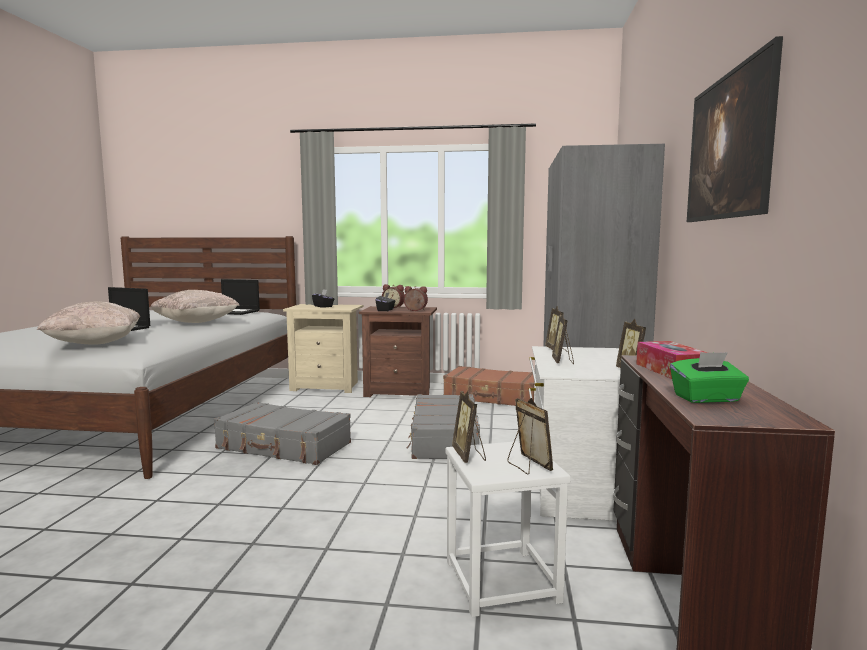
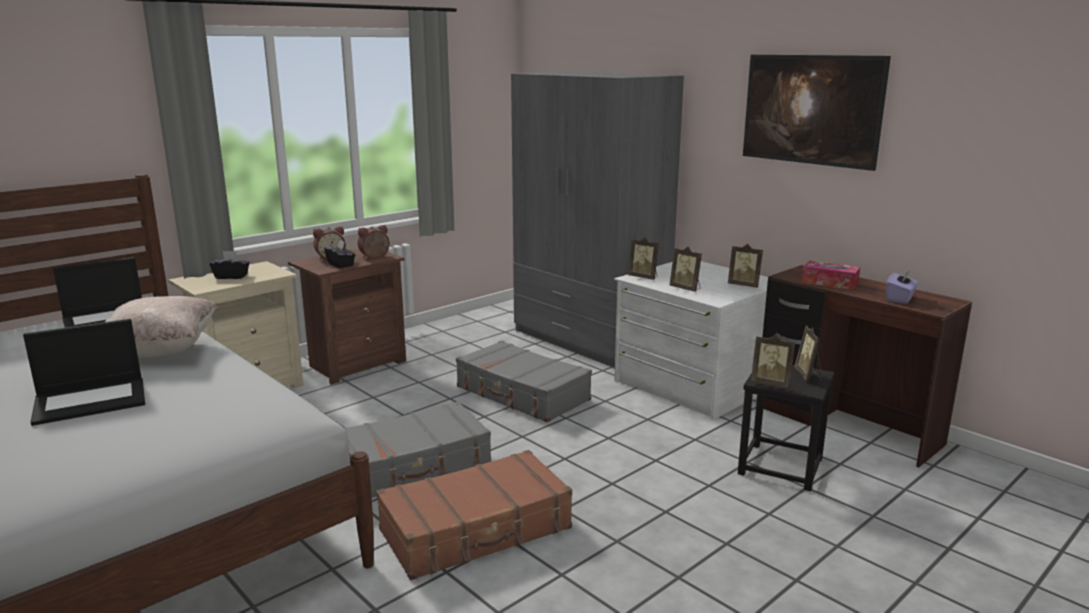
camera: 50 degrees left, 10 degrees up
beige pillow [37,301,140,345] -> none
brown suitcase [443,366,534,406] -> brown suitcase moved to [376,450,572,580]
white stool [446,441,571,617] -> black stool [738,365,834,491]
picture frame [507,398,553,475] -> picture frame turned 105 degrees counterclockwise [794,326,823,381]
green tissue box [670,352,749,403] -> purple tissue box [886,270,919,304]

